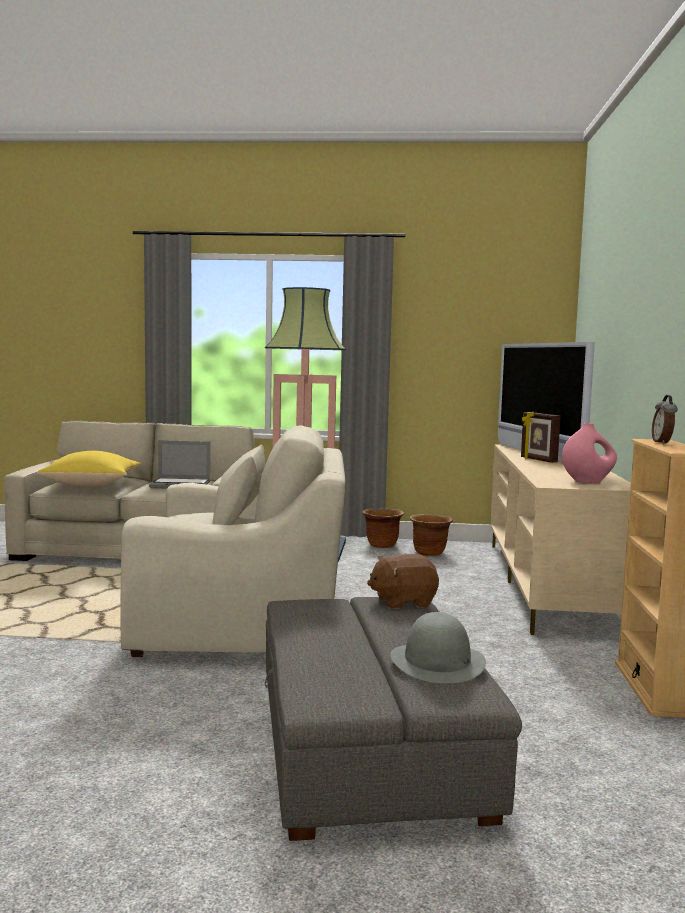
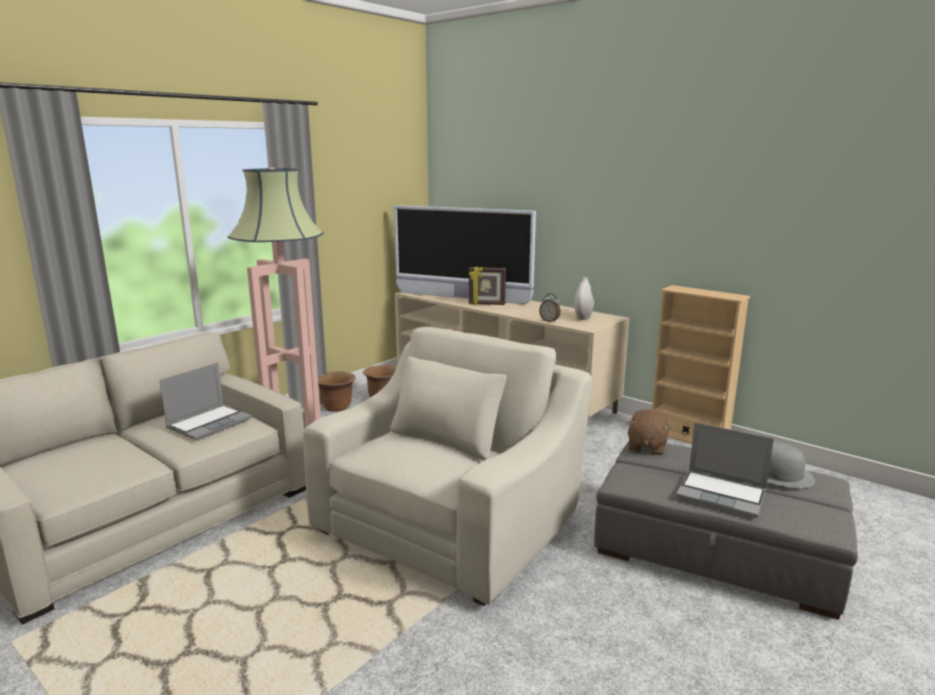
camera: 55 degrees left, 10 degrees up
yellow pillow [37,451,141,486] -> none
pink vase [562,423,617,483] -> white vase [574,277,594,320]
alarm clock [652,395,678,444] -> alarm clock moved to [539,293,561,323]
none -> laptop [676,422,774,518]

